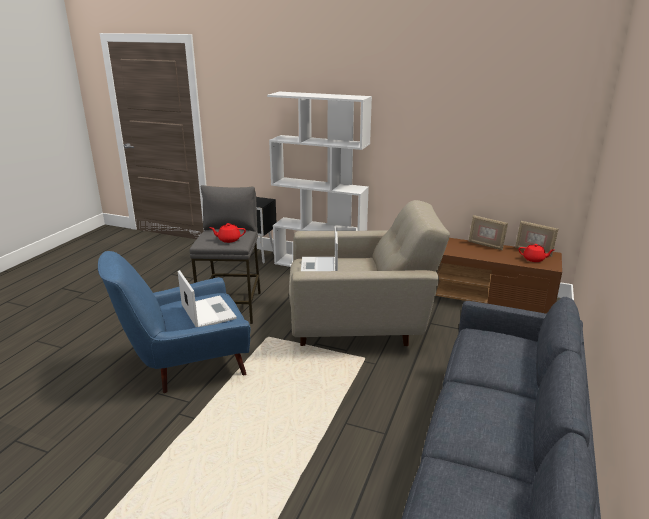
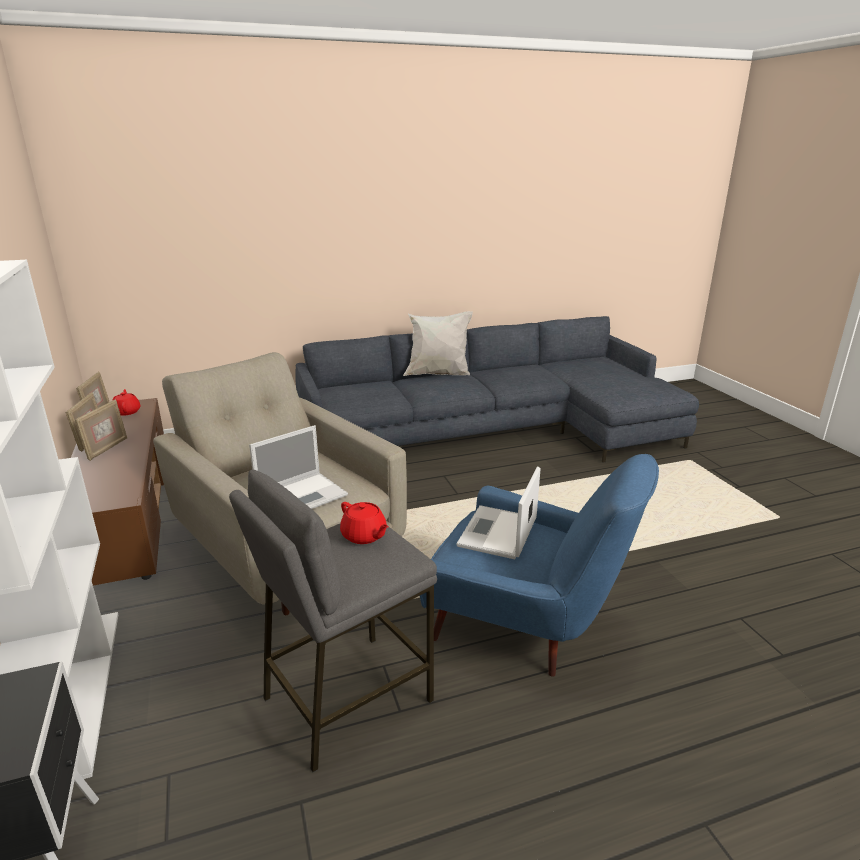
camera: 130 degrees left, 0 degrees up
none -> picture frame [75,399,127,461]
none -> white pillow [403,311,473,376]

